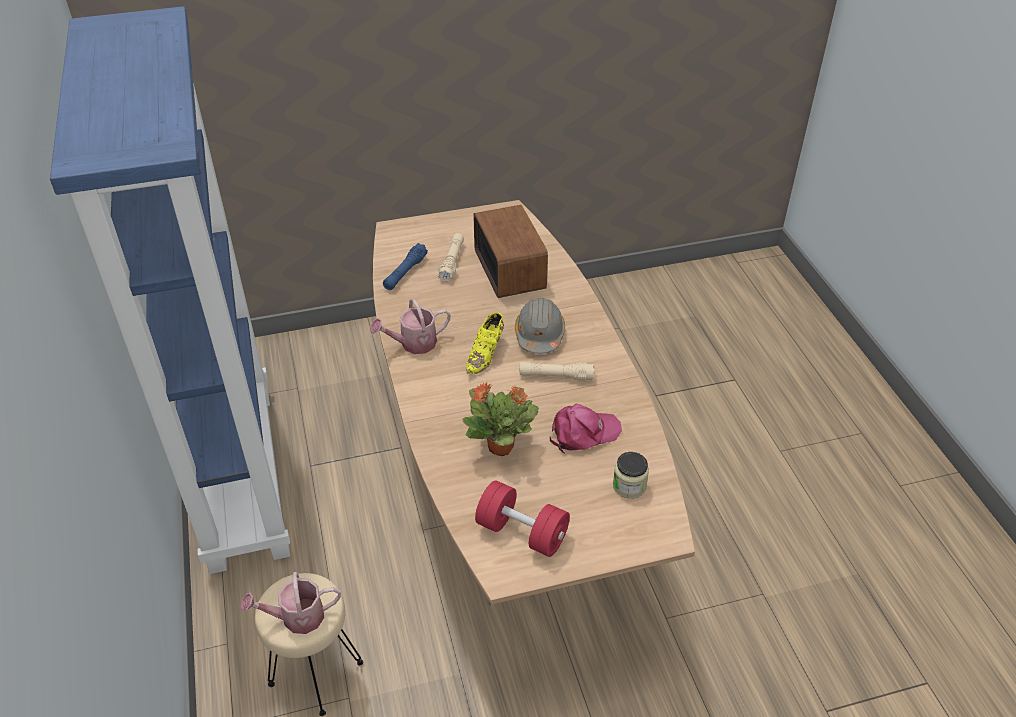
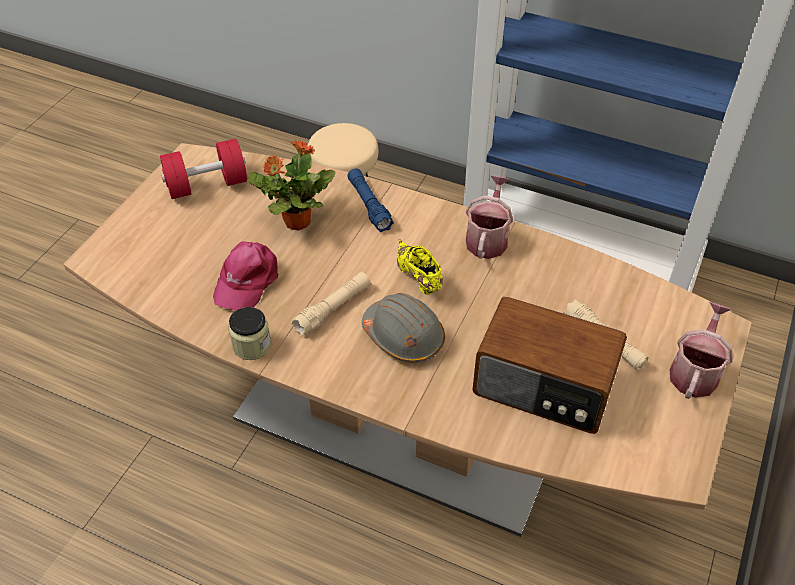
camera: 130 degrees right, 5 degrees up
watering can [240,572,341,634] -> watering can moved to [670,302,733,399]
blue flashlight [383,243,428,290] -> blue flashlight moved to [347,168,394,232]
jar [613,452,649,499] -> jar moved to [229,307,271,360]

